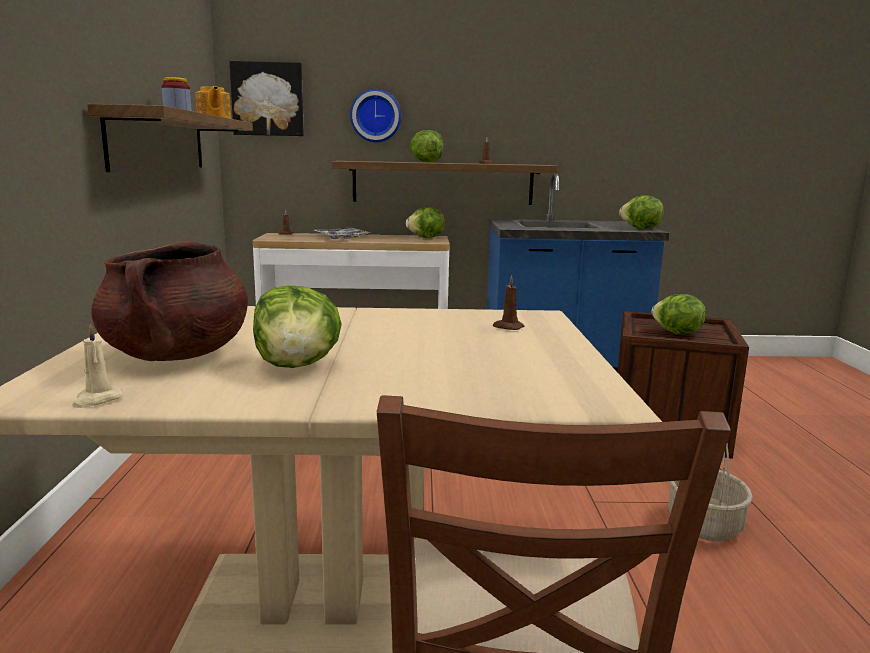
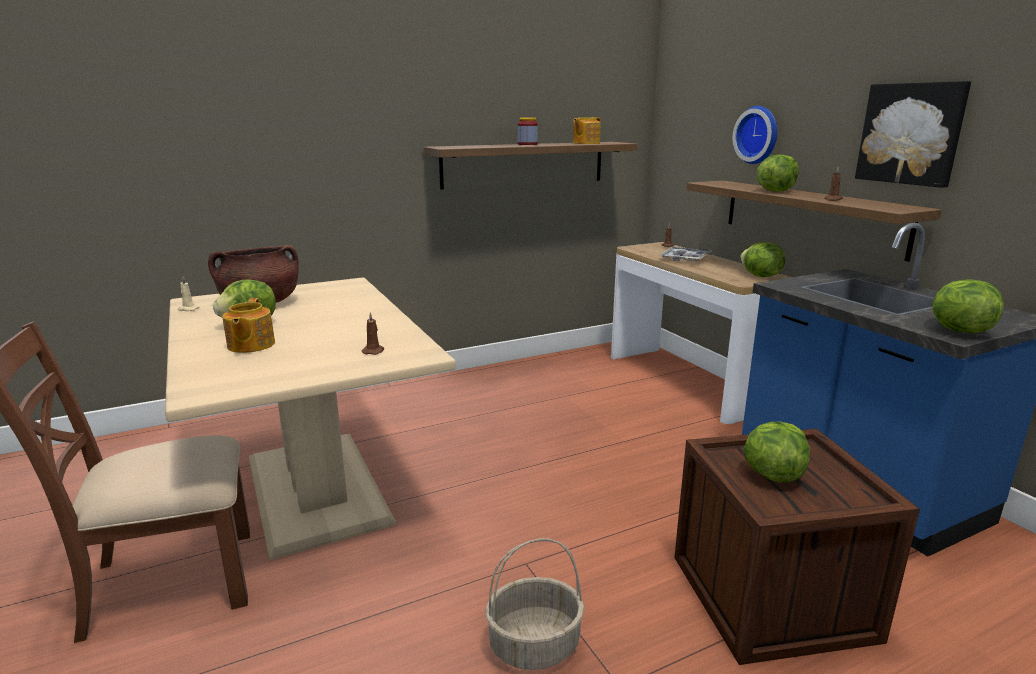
camera: 65 degrees right, 5 degrees up
picture [229,61,304,136] -> picture moved to [855,81,971,188]
none -> teapot [222,298,275,353]

